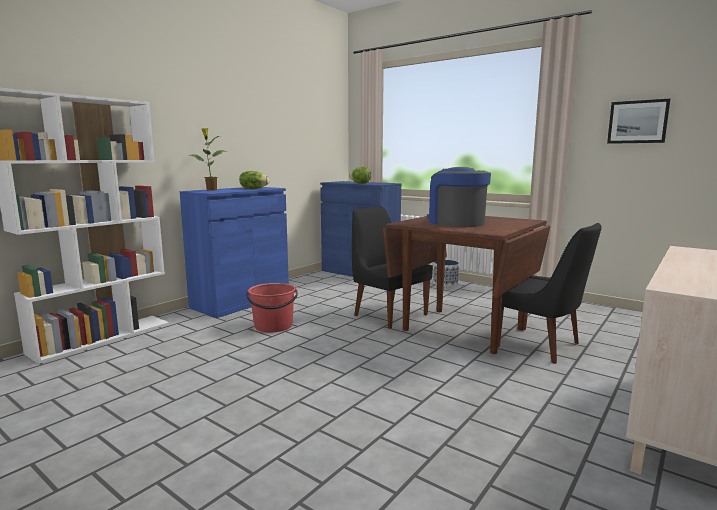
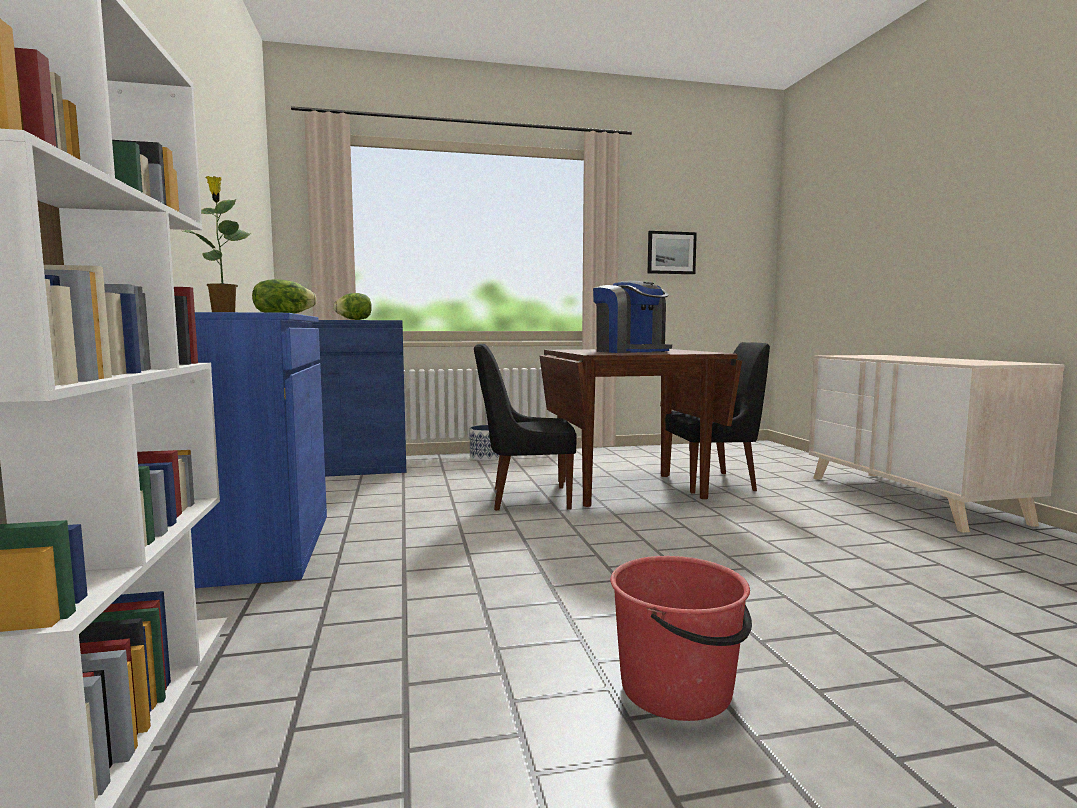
camera: 50 degrees left, 5 degrees down
red bucket [246,283,298,333] -> red bucket moved to [610,556,752,721]
coffee machine [427,167,491,227] -> coffee machine turned 135 degrees counterclockwise [593,281,672,353]

